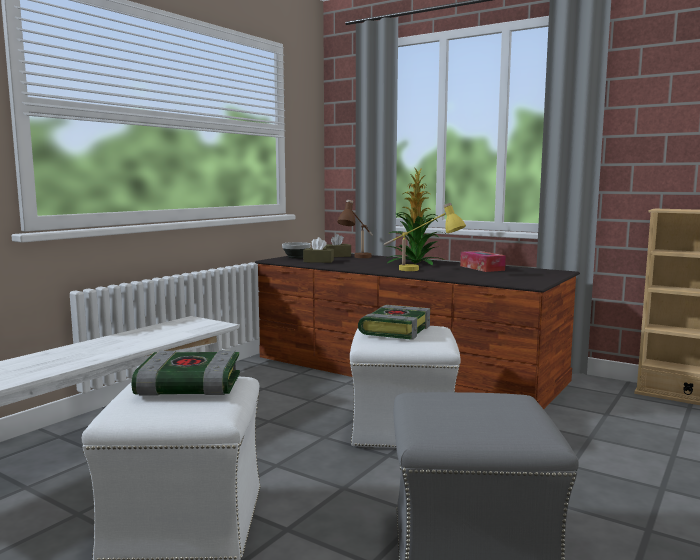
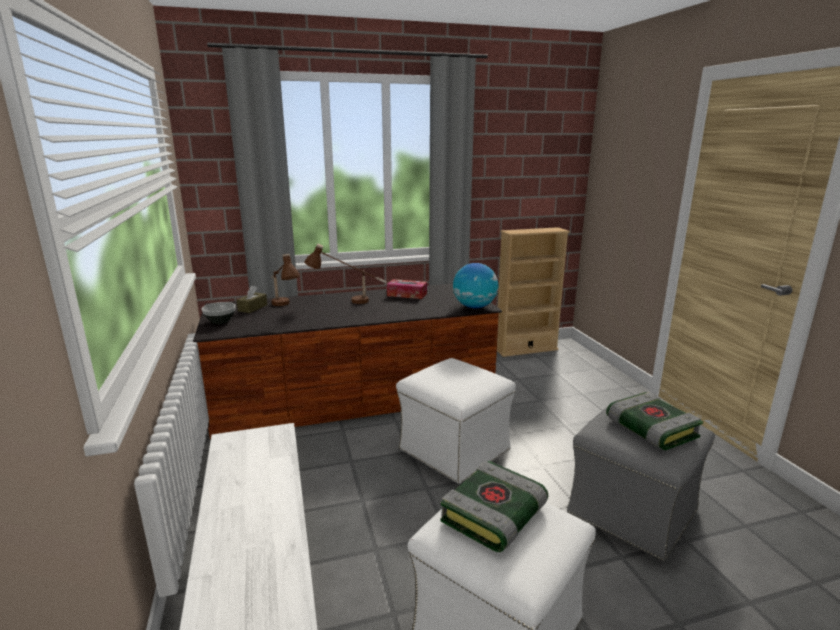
camera: 50 degrees left, 10 degrees up
brown tissue box [303,237,334,263] -> none
book [358,305,430,340] -> book moved to [606,392,703,450]
yellow table lamp [384,203,466,271] -> none
potted plant [387,168,444,265] -> brown table lamp [304,244,387,304]
none -> globe [453,263,498,308]

